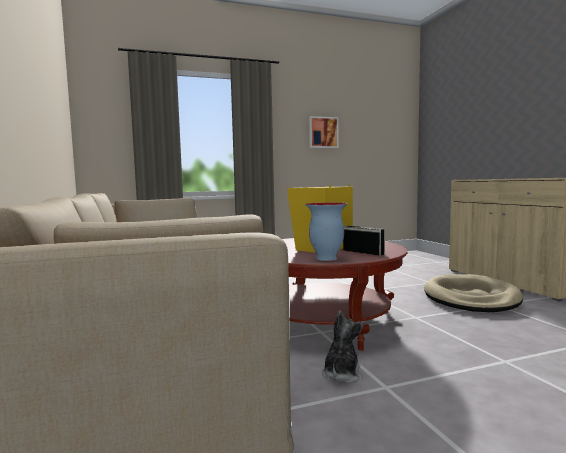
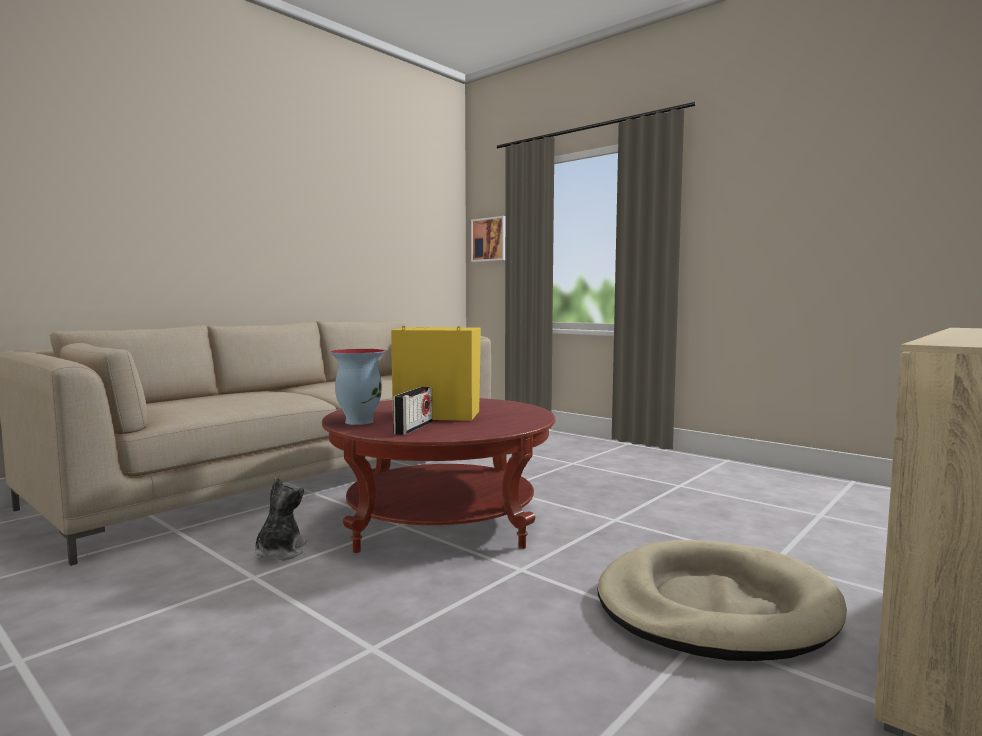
camera: 60 degrees right, 0 degrees up
picture [309,116,338,148] -> picture moved to [471,216,505,262]
plush toy [322,311,364,383] -> plush toy turned 75 degrees counterclockwise [254,477,307,561]

